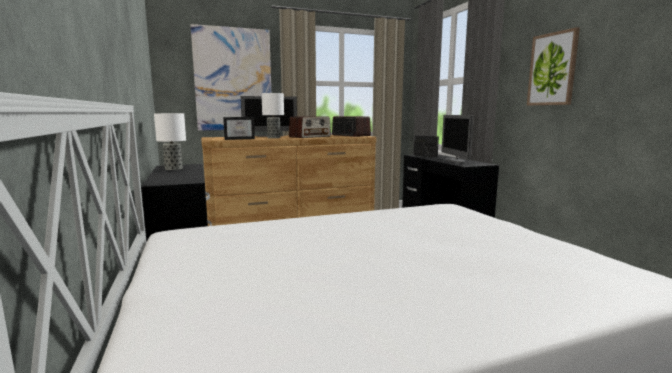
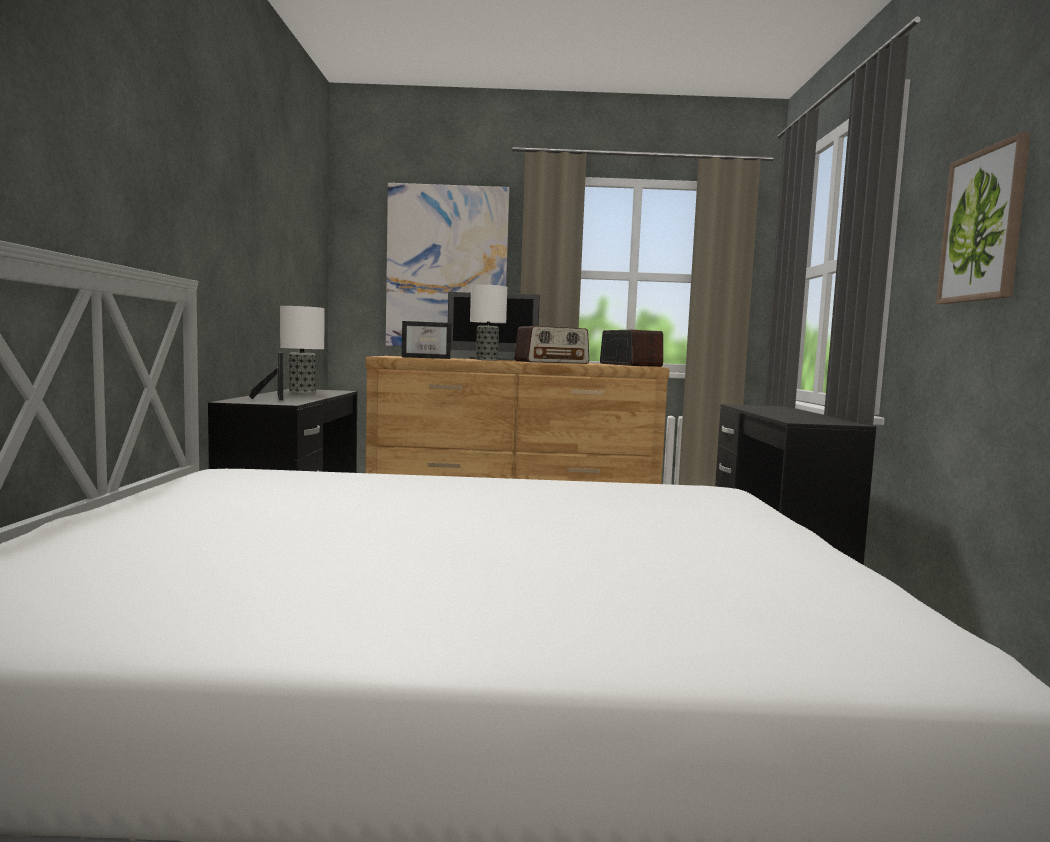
camera: 20 degrees right, 5 degrees down
picture frame [414,135,439,158] -> picture frame moved to [249,352,283,400]
monitor [442,115,474,163] -> none

